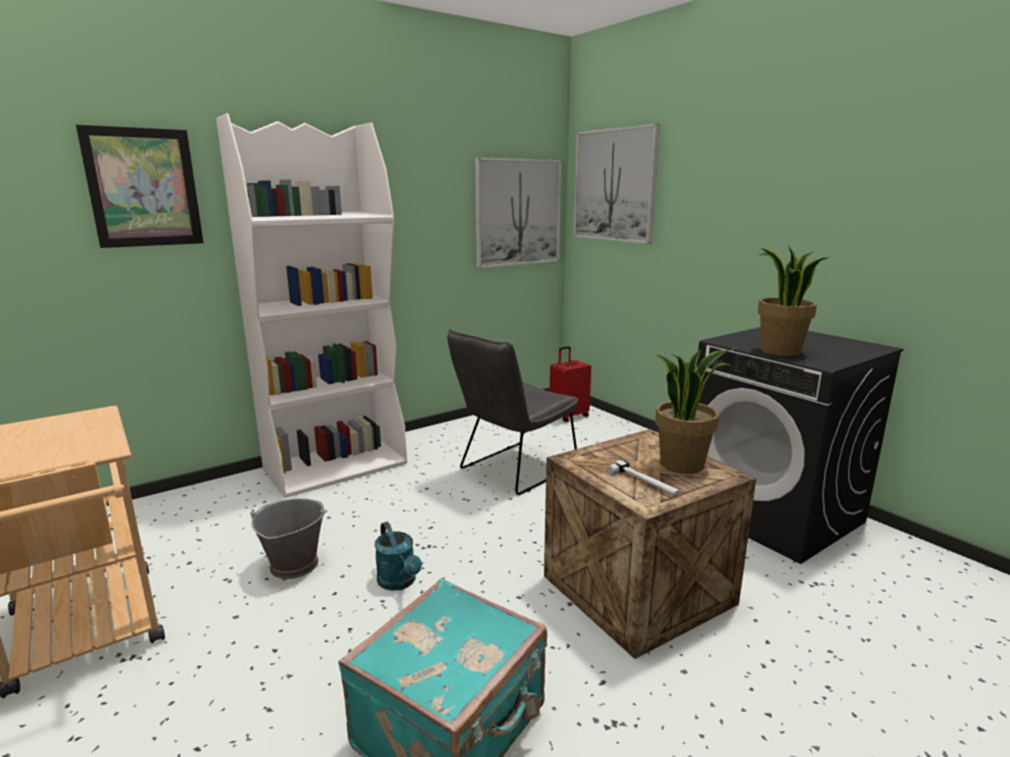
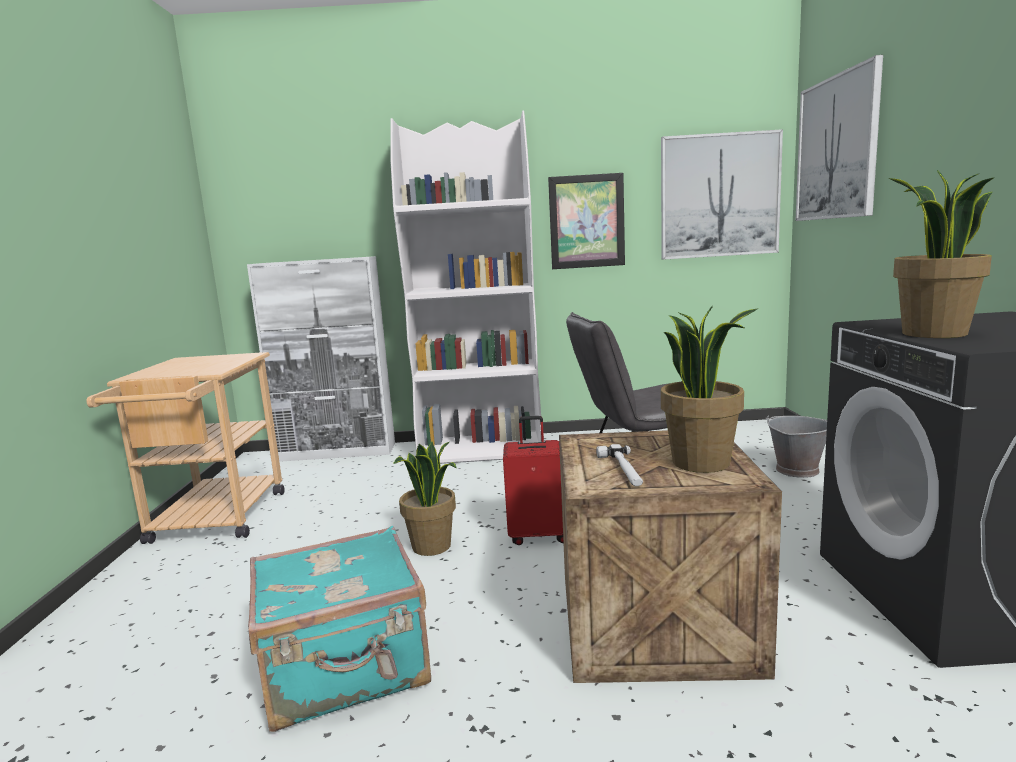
camera: 35 degrees right, 5 degrees down
picture [76,124,204,248] -> picture moved to [548,173,625,269]
grey bucket [250,498,327,579] -> grey bucket moved to [765,415,827,478]
turquoise watering can [374,522,422,591] -> potted plant [393,441,456,556]
red suitcase [550,346,591,422] -> red suitcase moved to [503,416,563,545]
none -> white cabinet [247,256,395,462]

